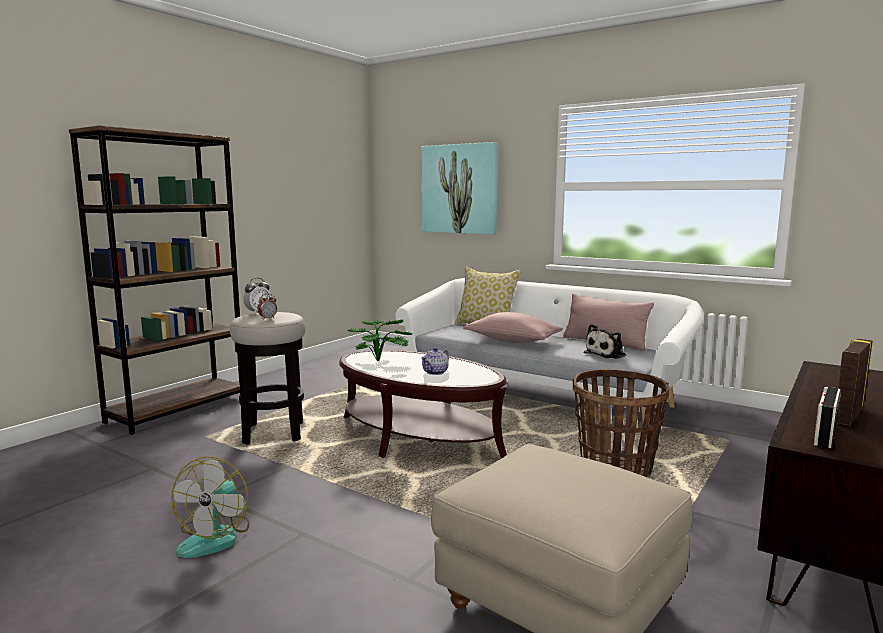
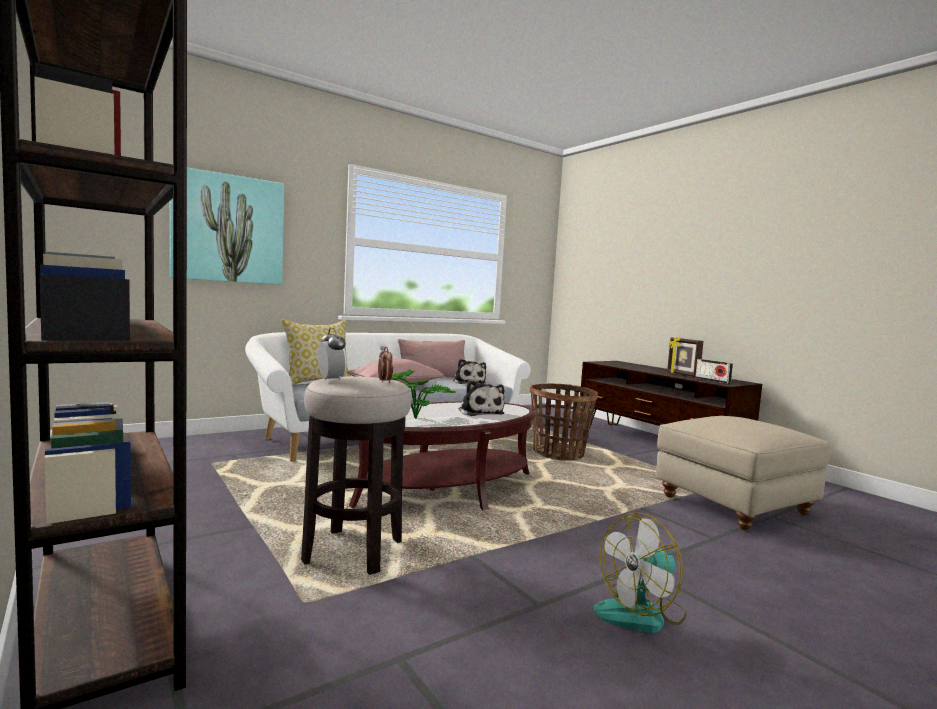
camera: 70 degrees left, 5 degrees down
fan [171,456,250,558] -> fan turned 120 degrees clockwise [593,512,686,633]
teapot [421,347,449,375] -> plush toy [459,381,504,416]

